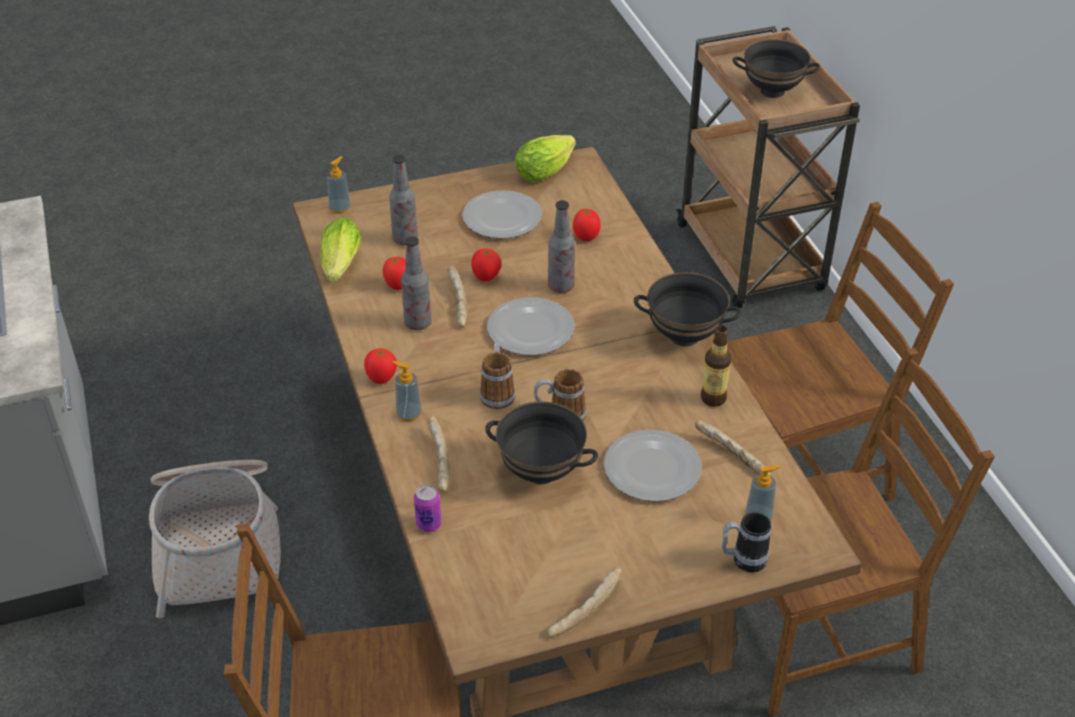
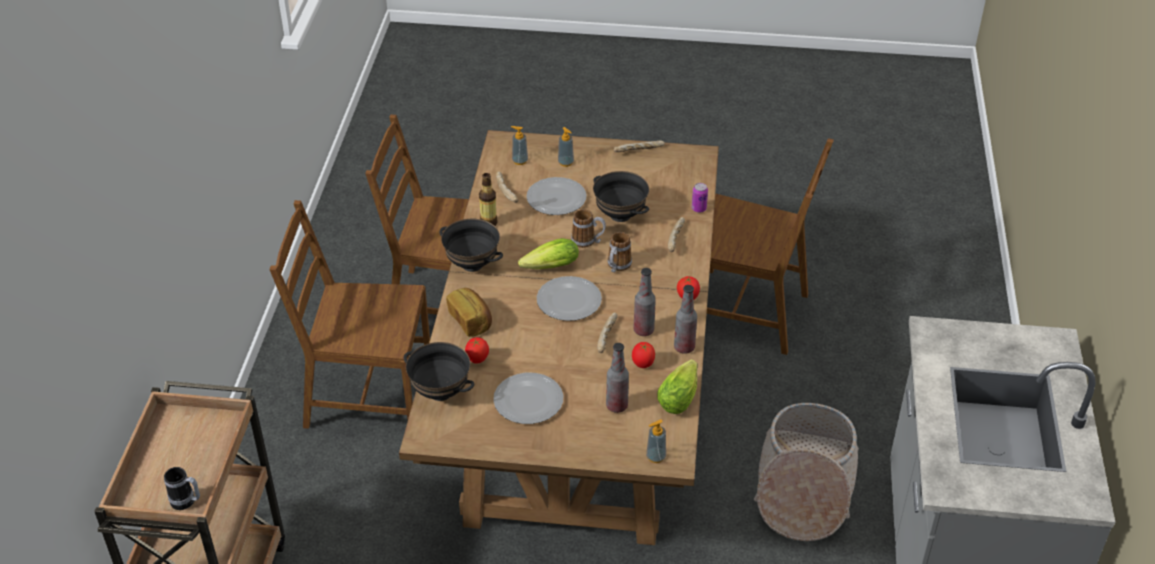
camera: 155 degrees left, 0 degrees up
soap dispenser [392,361,422,422] -> soap dispenser moved to [558,127,574,167]
tomato [471,248,501,282] -> none
lettuce [515,135,576,182] -> lettuce moved to [518,238,579,269]
bottle [548,200,575,293] -> bottle moved to [674,285,697,354]
mug [722,512,771,573] -> mug moved to [164,467,200,510]
black bowl [733,39,820,98] -> black bowl moved to [404,342,474,401]
none -> bread [446,288,492,337]

